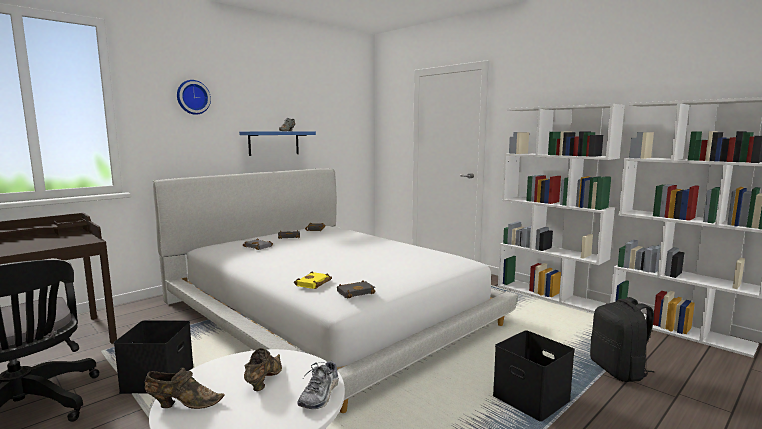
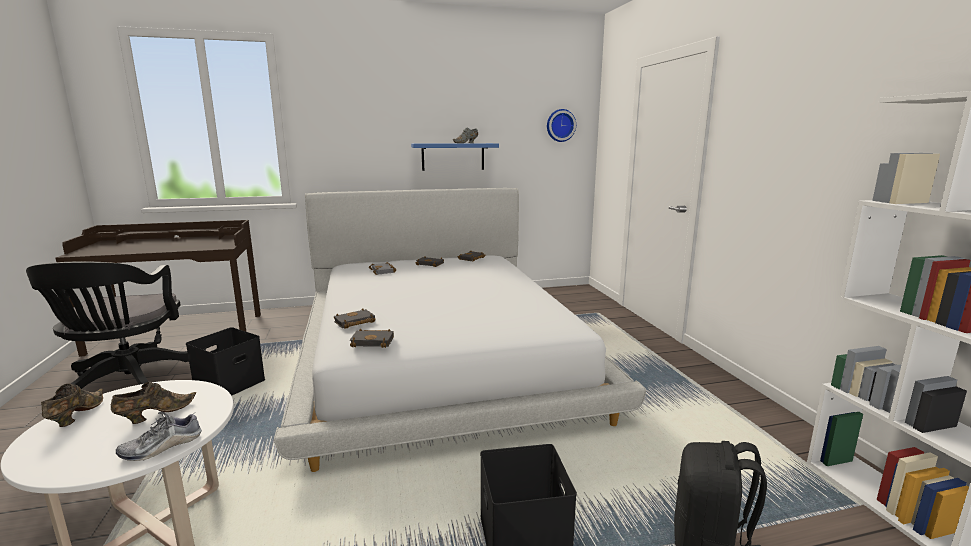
camera: 30 degrees right, 5 degrees up
brown shoe [145,368,225,409] -> brown shoe turned 120 degrees counterclockwise [41,383,103,427]
wall clock [177,80,211,115] -> wall clock moved to [547,109,576,142]
yellow book [294,272,332,289] -> black book [333,309,375,329]
white bookcase [498,104,625,313] -> none

